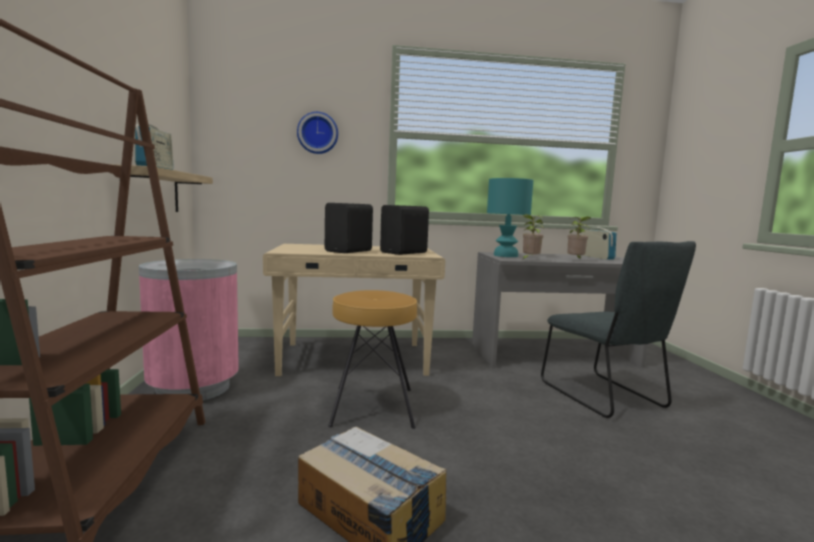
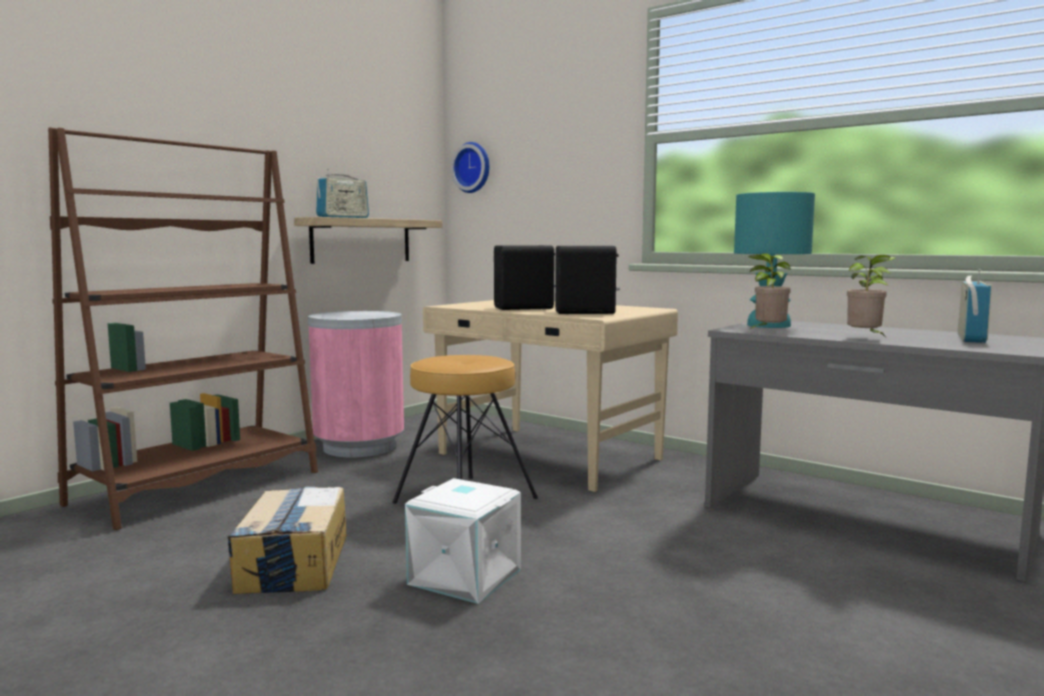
camera: 45 degrees right, 0 degrees up
wall clock [297,112,338,154] -> wall clock moved to [451,142,489,193]
grey chair [541,241,696,418] -> none
none -> white storage box [405,478,521,604]

